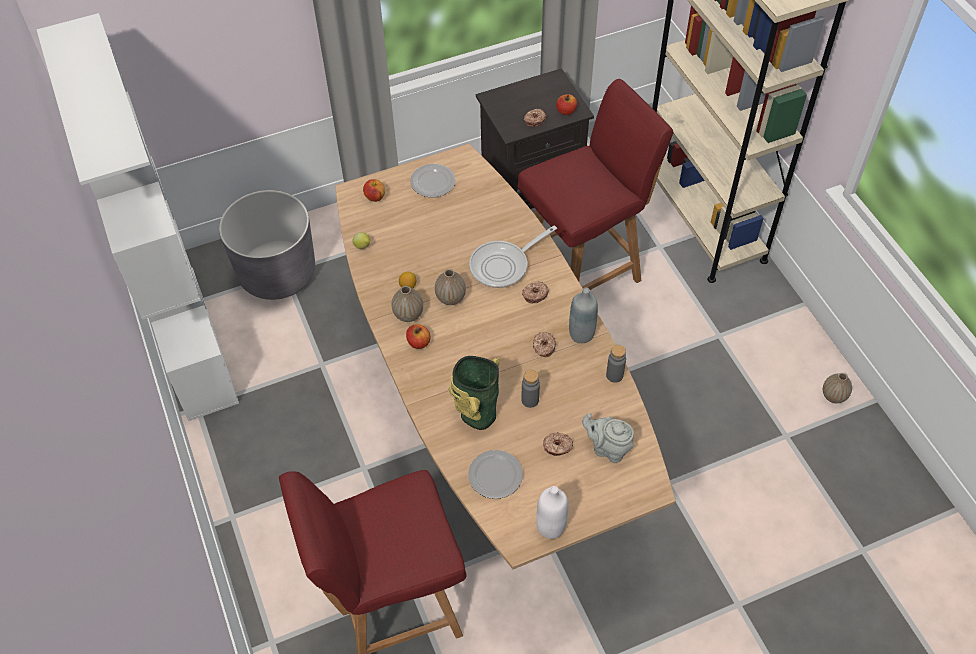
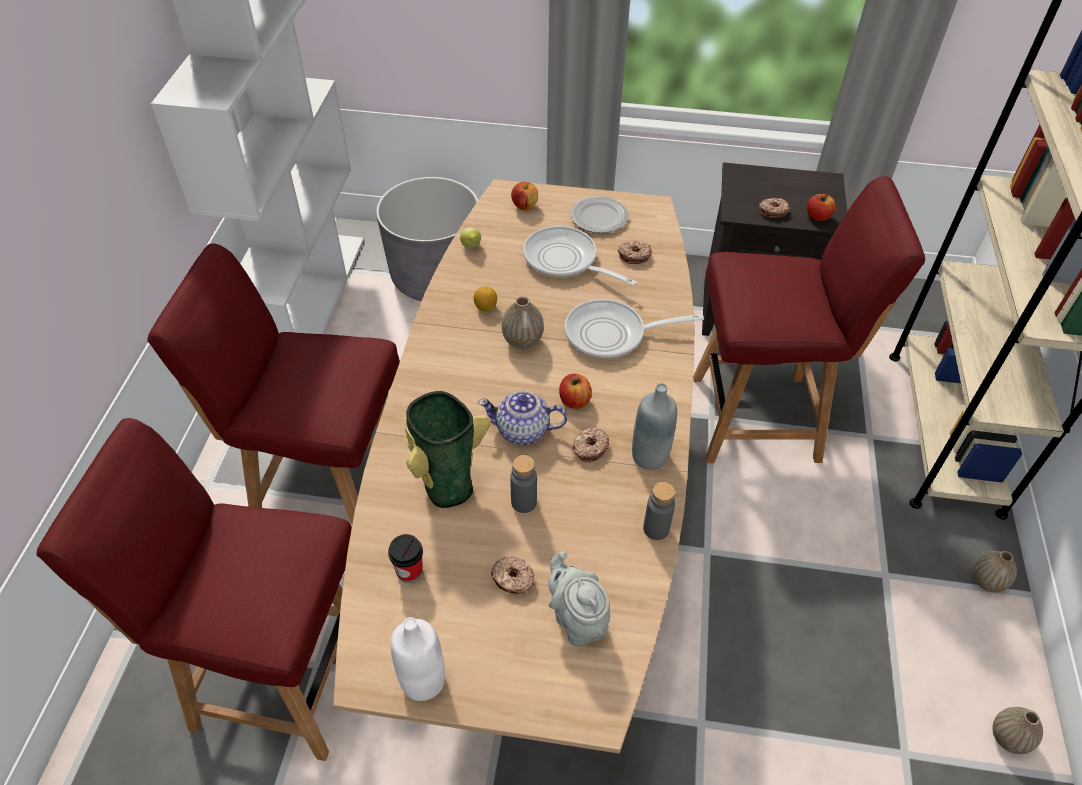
camera: 30 degrees right, 5 degrees down
vase [392,286,423,322] -> vase moved to [973,551,1017,592]
apple [406,324,430,349] -> apple moved to [559,374,592,409]
plate [468,450,523,499] -> cup [388,534,423,583]
donut [522,281,549,303] -> donut moved to [618,241,652,264]
none -> red chair [147,244,400,527]
none -> teapot [478,391,568,445]
none -> frying pan [523,226,638,286]

